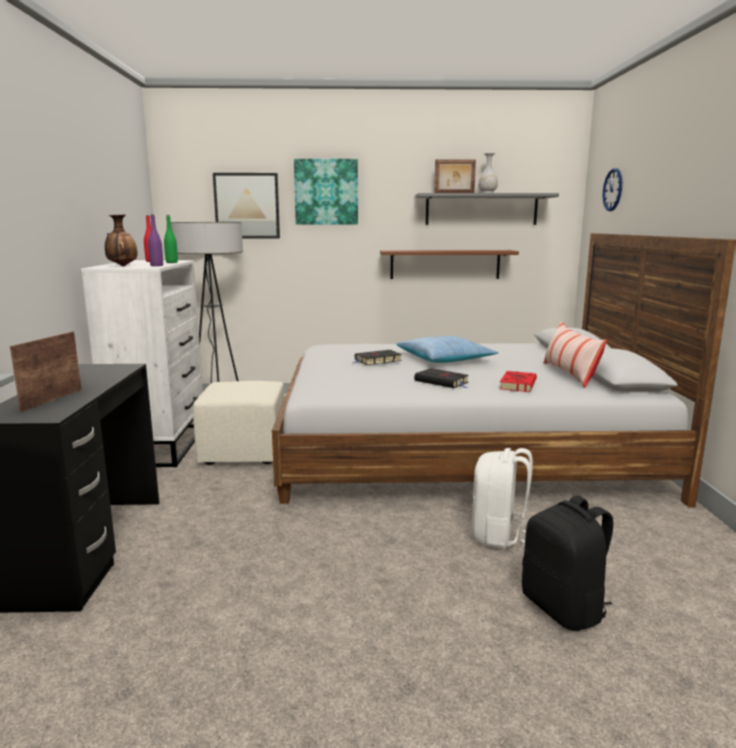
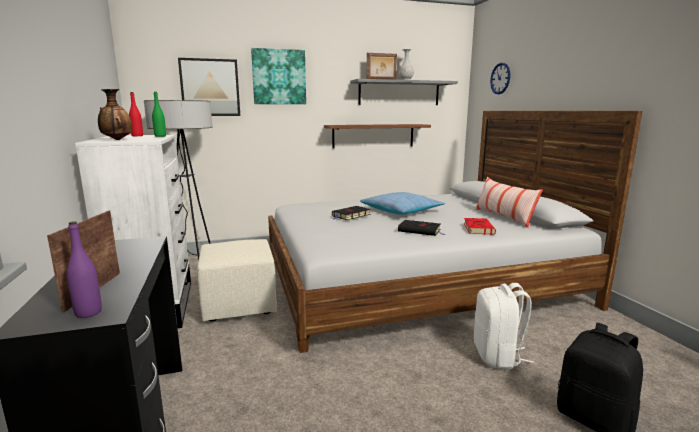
camera: 15 degrees left, 0 degrees up
purple bottle [148,215,163,266] -> purple bottle moved to [67,221,102,318]

